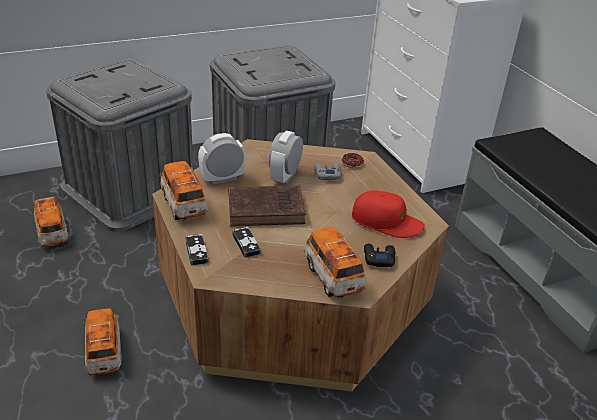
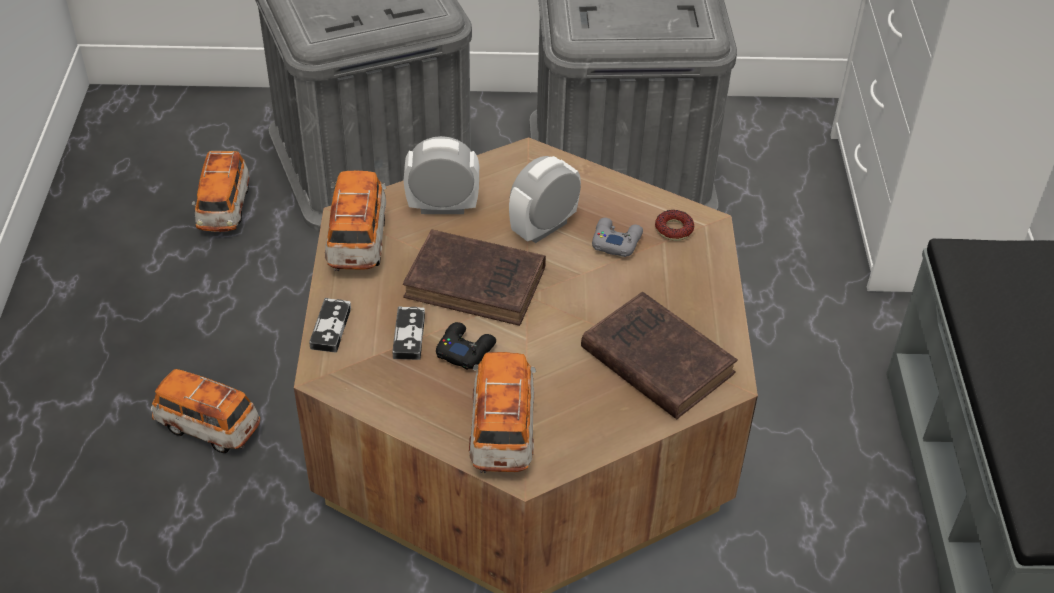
camera: 25 degrees right, 10 degrees up
toy car [83,308,122,377] -> toy car turned 75 degrees counterclockwise [151,369,260,453]
red cap [352,190,425,238] -> brown book [581,292,738,419]
black game controller [364,244,395,267] -> black game controller moved to [436,322,496,370]

